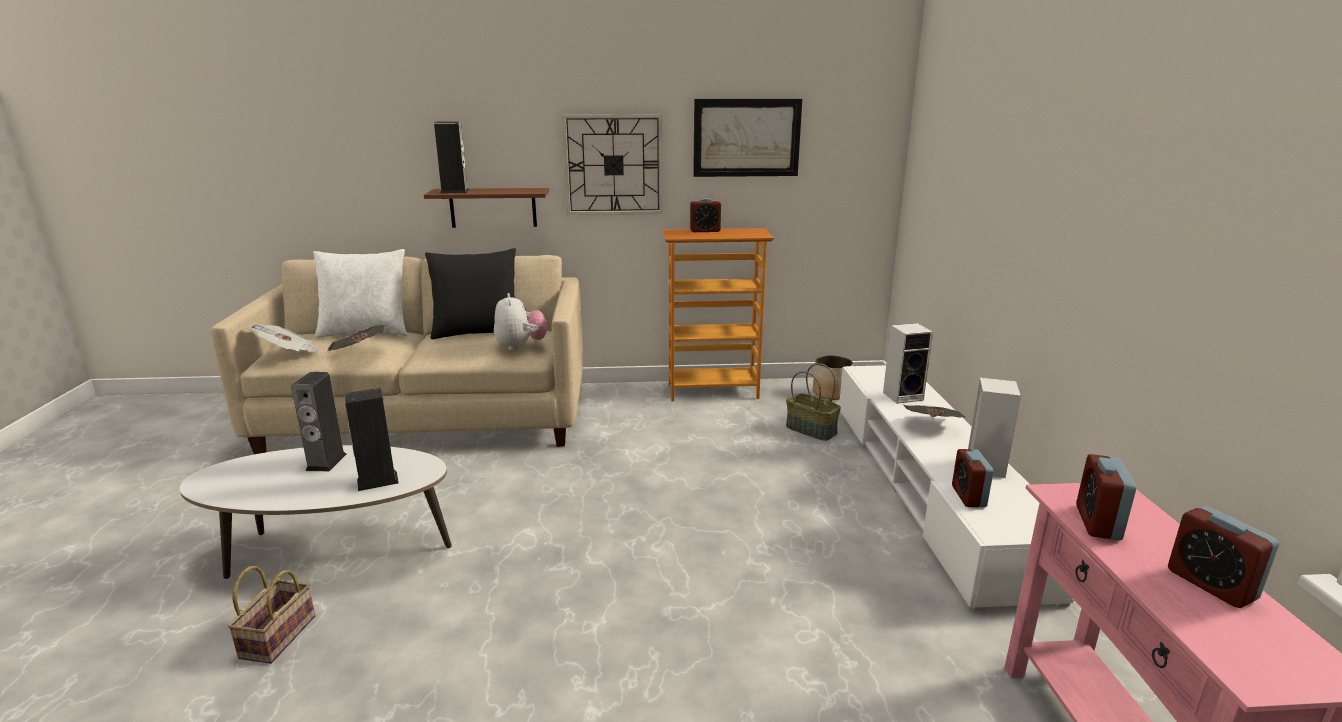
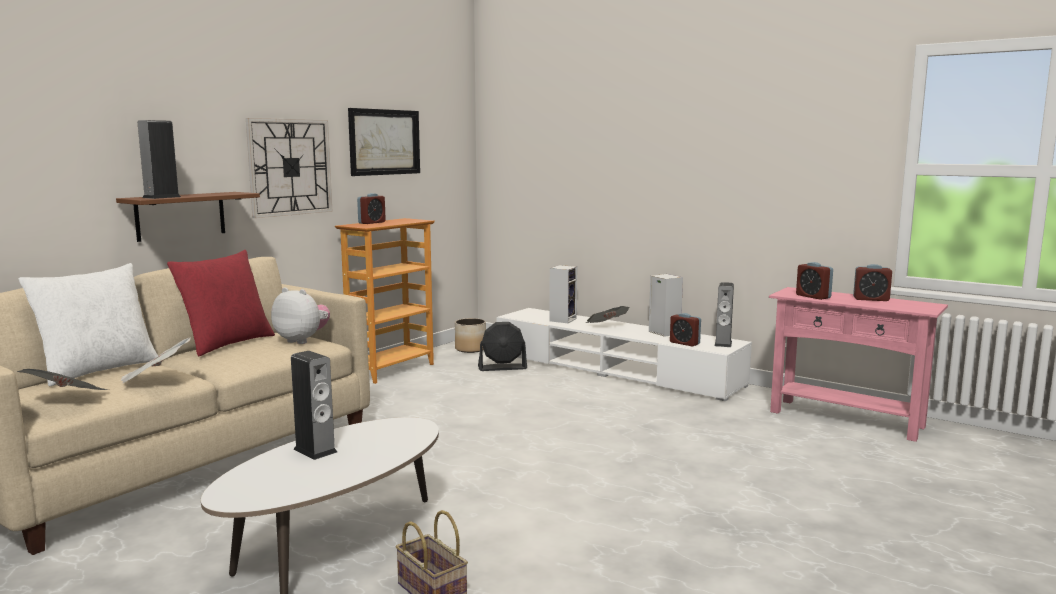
camera: 50 degrees left, 10 degrees down
speaker [344,388,399,491] -> speaker moved to [715,282,734,347]
black pillow [425,248,516,339] -> red pillow [167,250,275,356]
basket [786,363,841,441] -> black fan [478,322,527,371]

